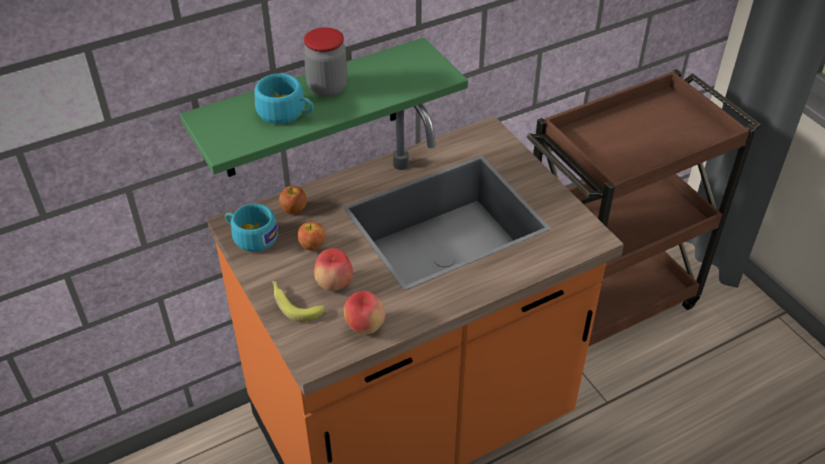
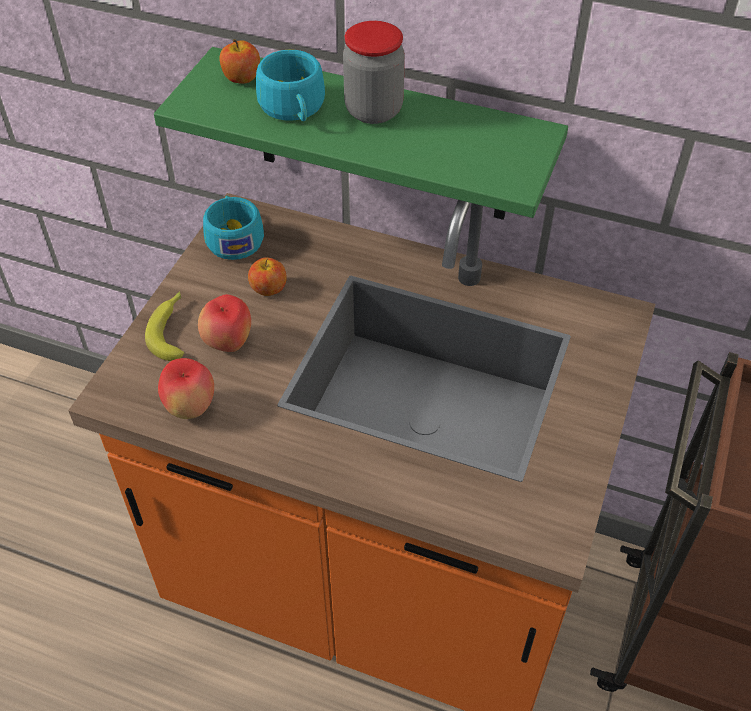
camera: 50 degrees right, 5 degrees up
apple [279,186,307,214] -> apple moved to [219,39,260,84]

